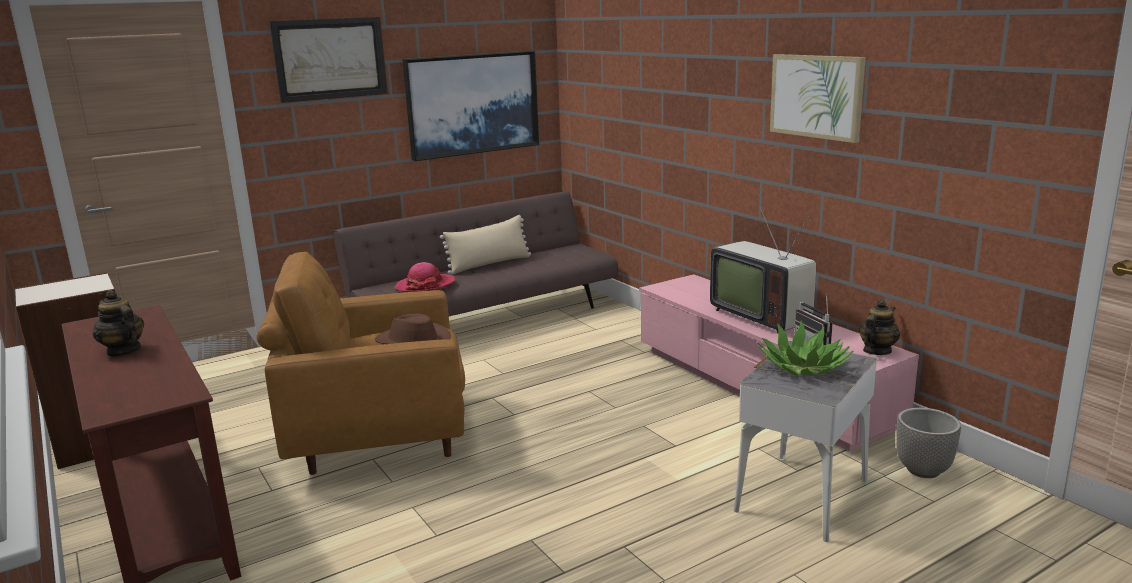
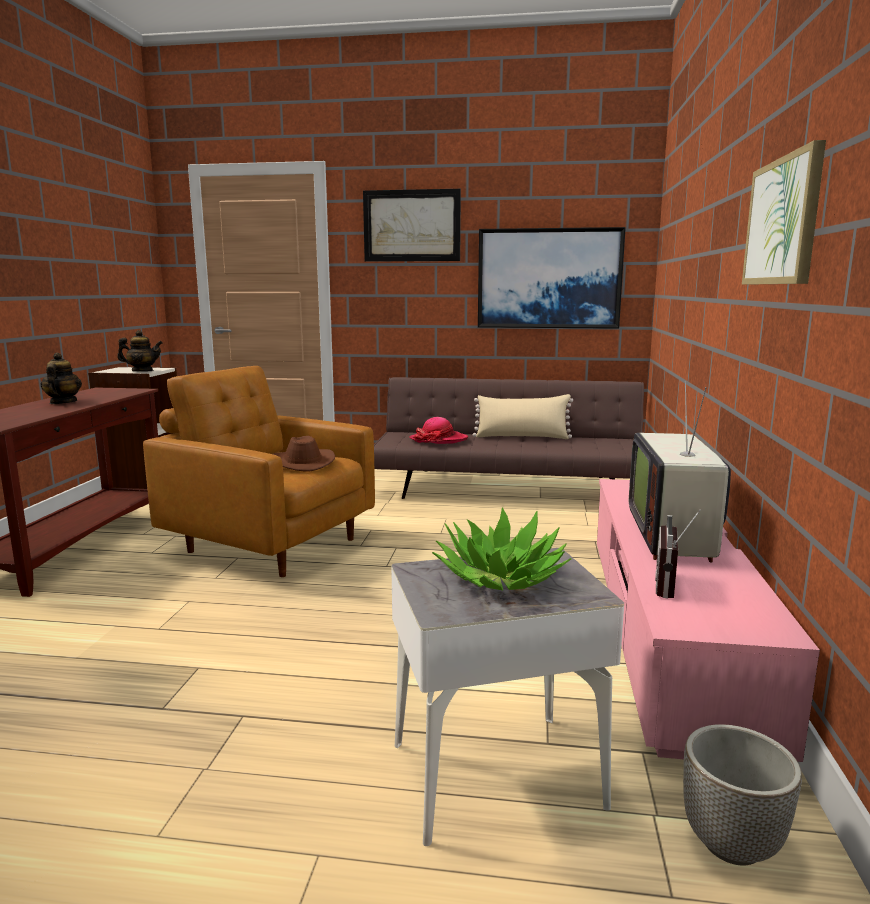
camera: 40 degrees right, 5 degrees down
teapot [859,300,900,355] -> teapot moved to [117,330,163,372]

